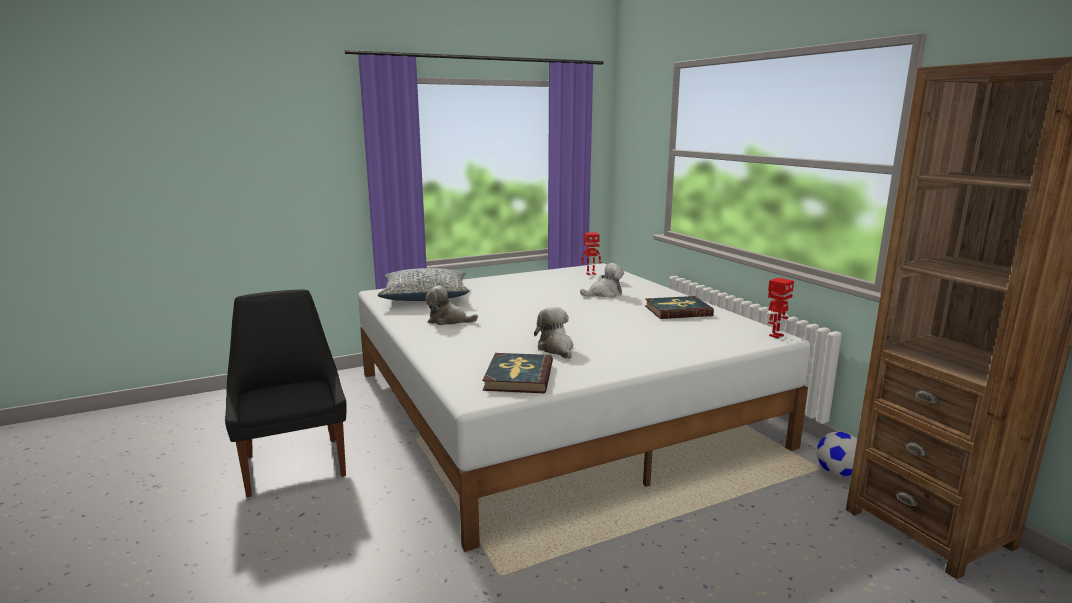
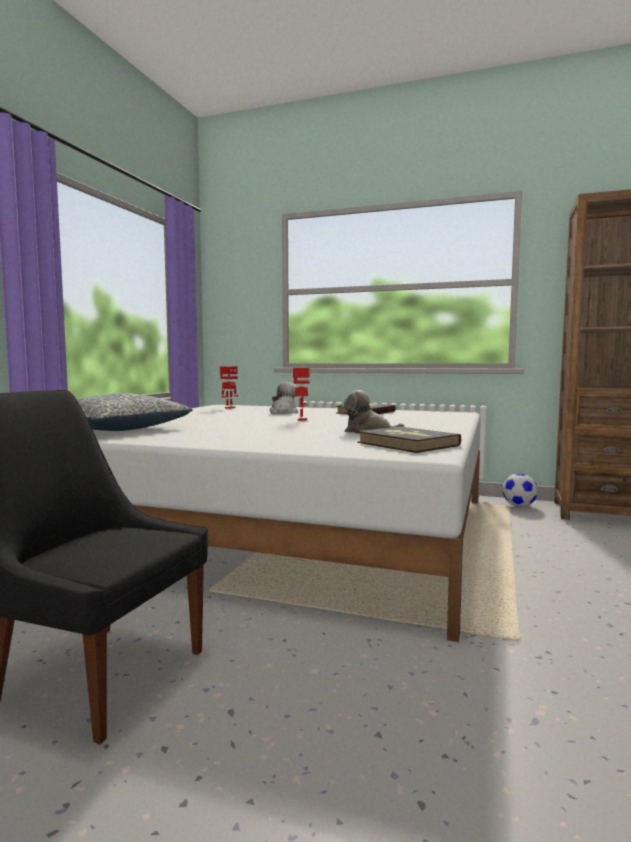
camera: 45 degrees left, 10 degrees down
plush toy [425,286,478,325] -> none
toy robot [768,278,794,339] -> toy robot moved to [293,368,310,421]

